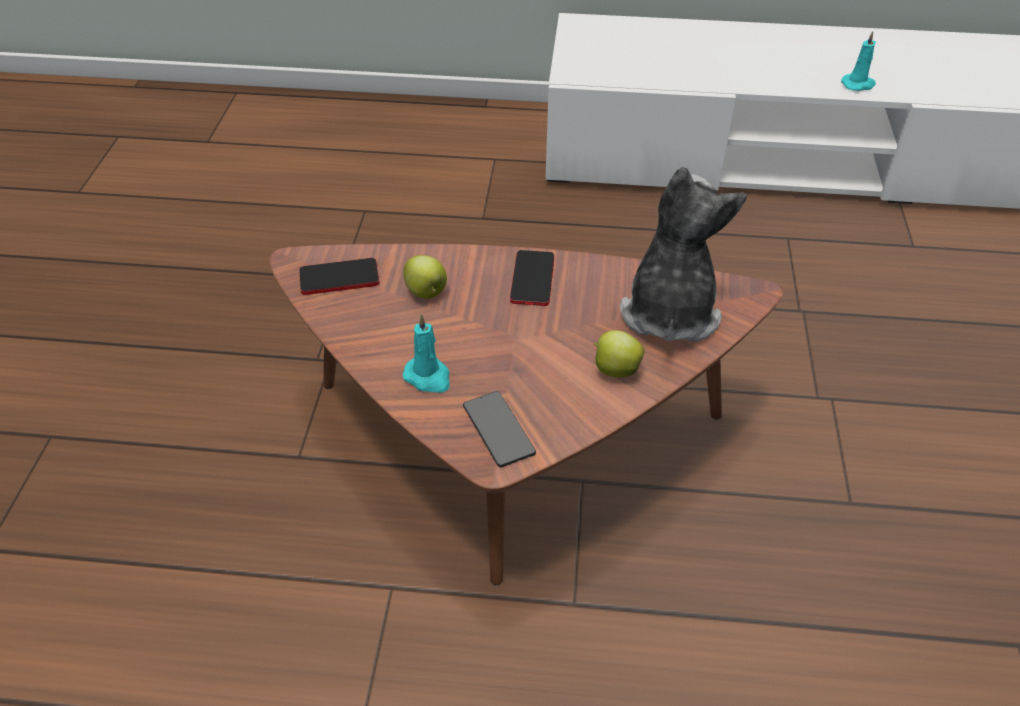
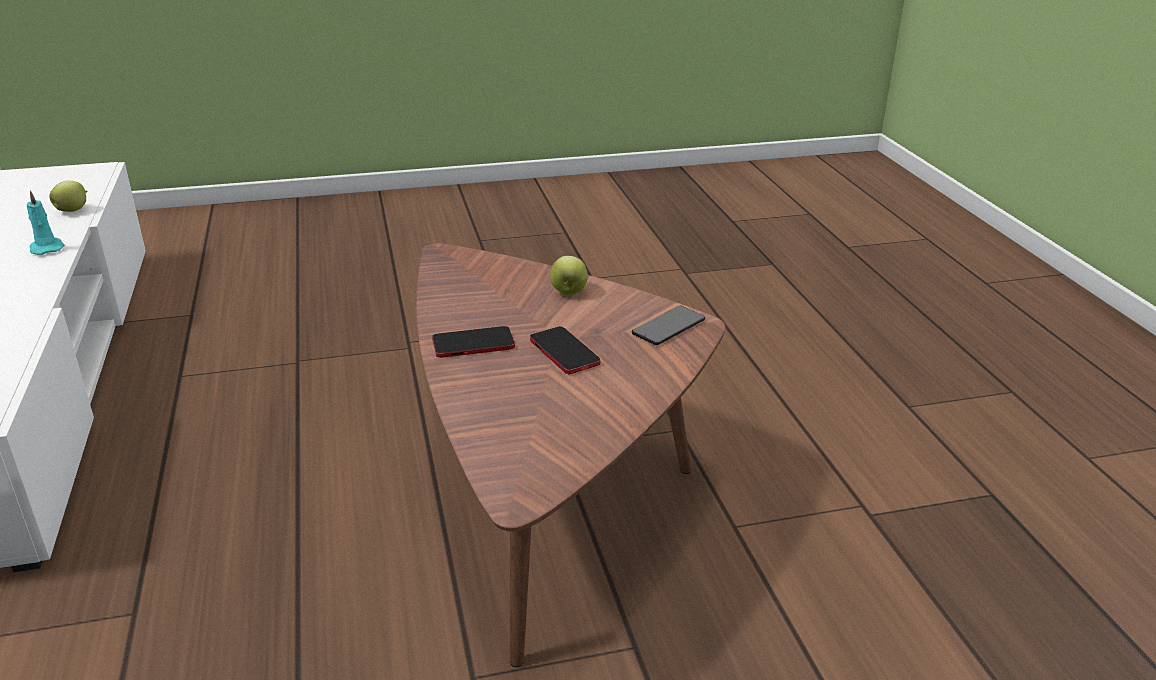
camera: 110 degrees left, 15 degrees down
phone [299,258,379,295] -> phone moved to [530,326,600,374]
turquoise candle [402,314,450,393] -> none
apple [403,255,447,299] -> apple moved to [49,181,88,212]
plush toy [620,166,747,342] -> none

